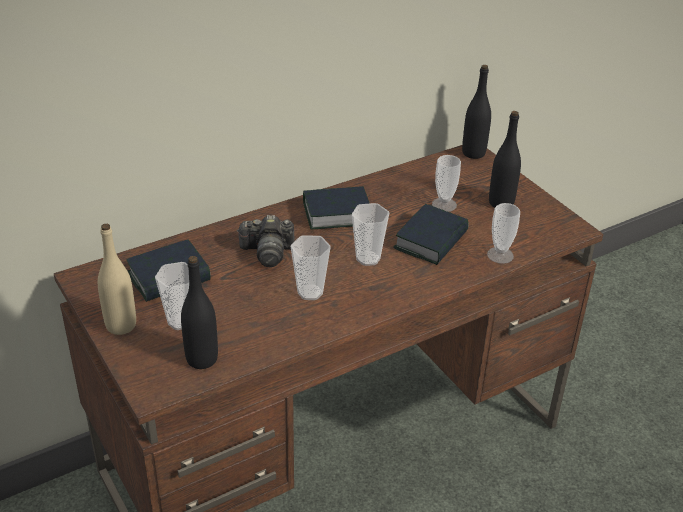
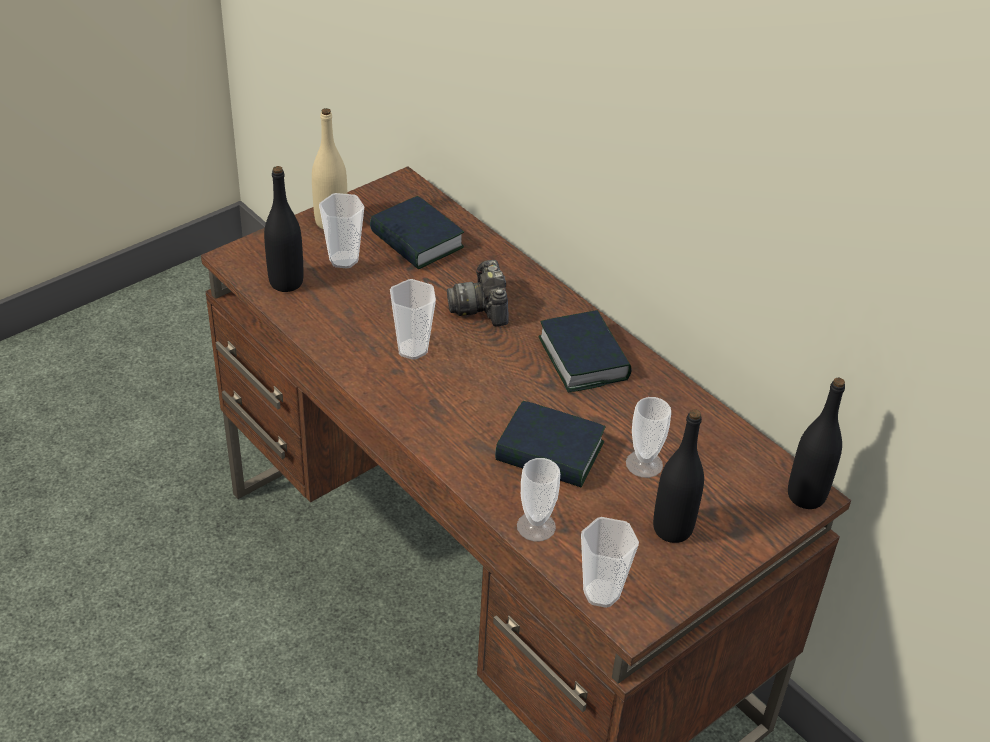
camera: 80 degrees right, 5 degrees up
cup [352,203,389,266] -> cup moved to [581,517,639,608]

